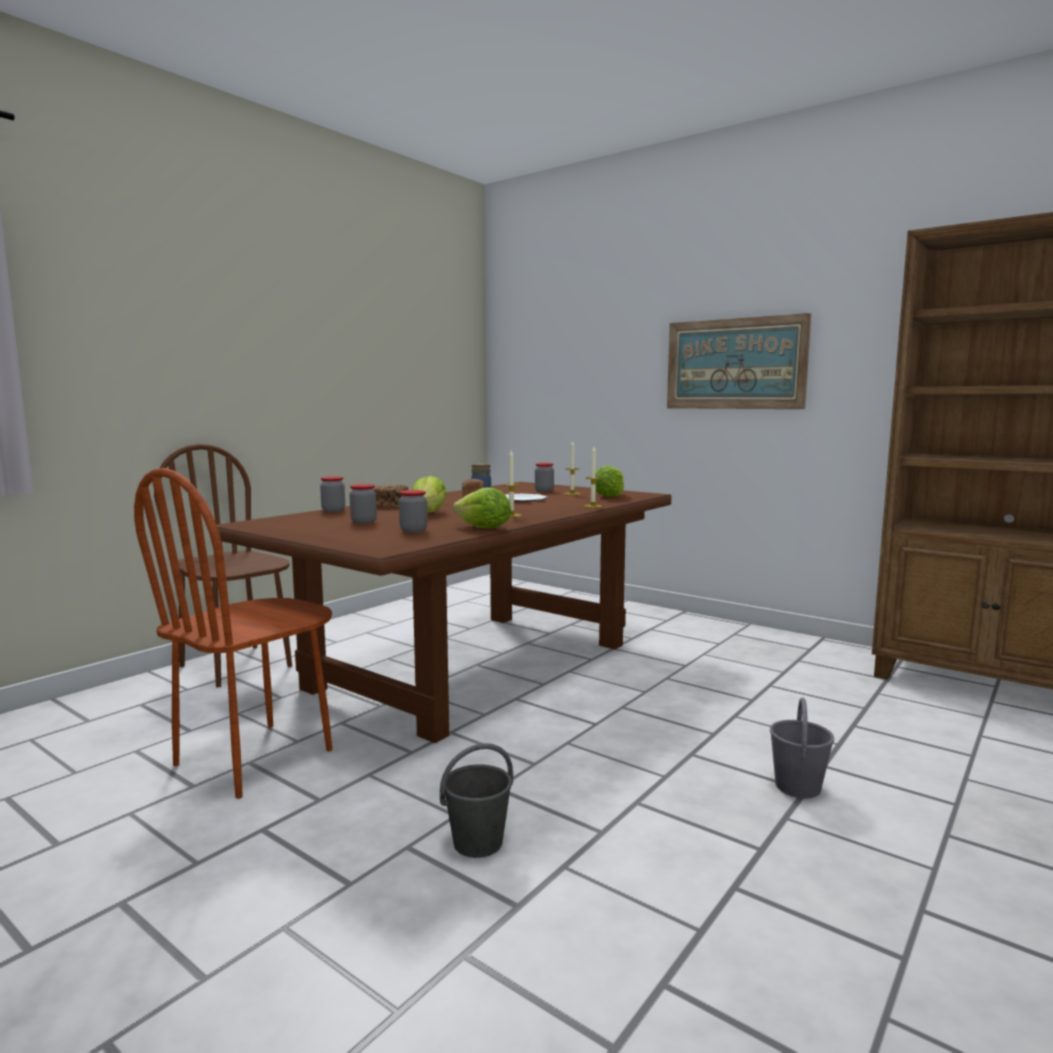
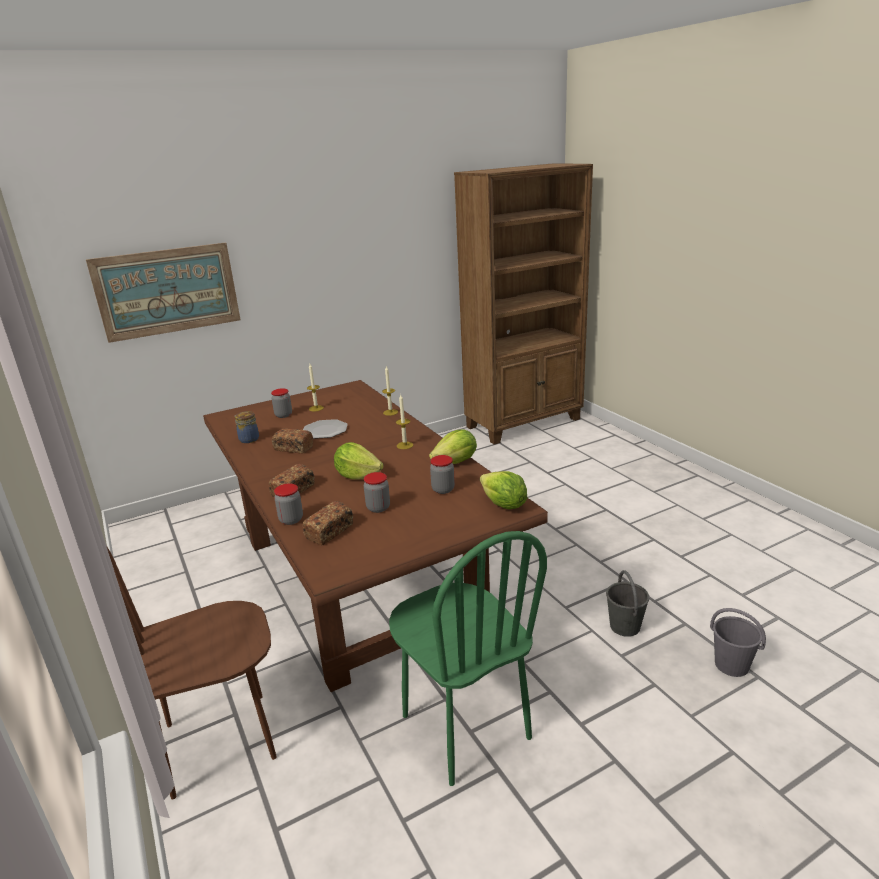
camera: 65 degrees left, 15 degrees up
brown chair [134,468,332,799] -> green chair [389,531,547,786]
lettuce [595,466,624,497] -> lettuce moved to [480,471,528,509]
picture [667,313,811,409] -> picture moved to [86,243,241,343]
grey bucket [770,697,834,798] -> grey bucket moved to [710,608,766,677]
none -> bread [303,501,353,545]

